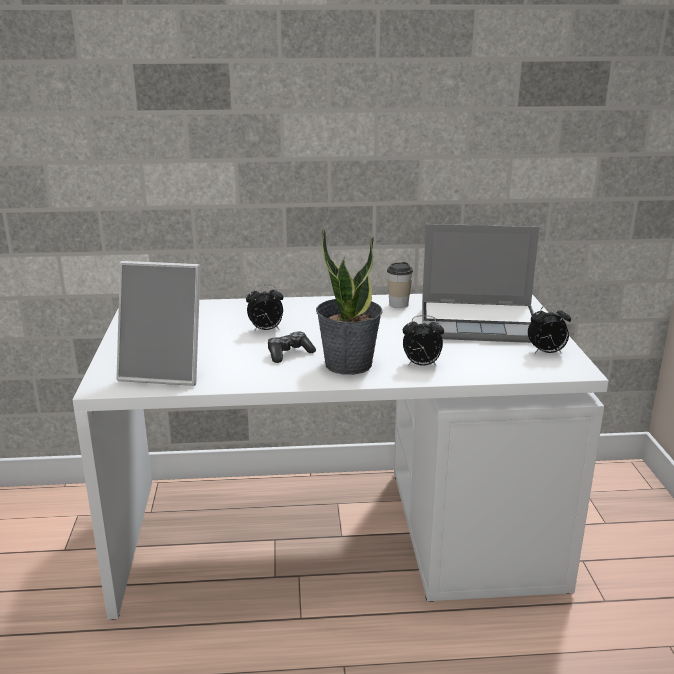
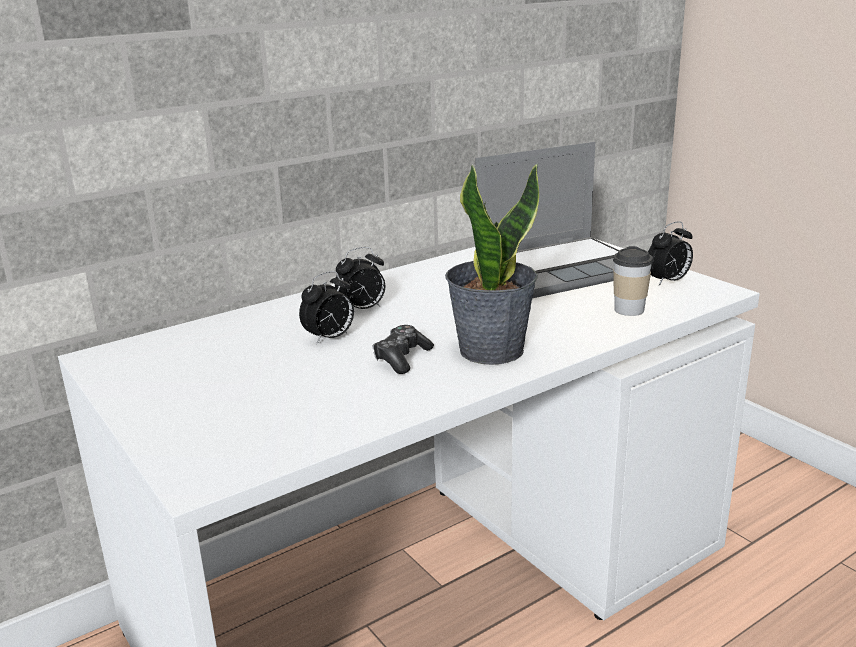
camera: 30 degrees left, 0 degrees up
picture frame [116,261,201,386] -> none
cup [387,262,413,308] -> cup moved to [613,246,653,316]
alarm clock [403,315,444,366] -> alarm clock moved to [335,247,385,309]

